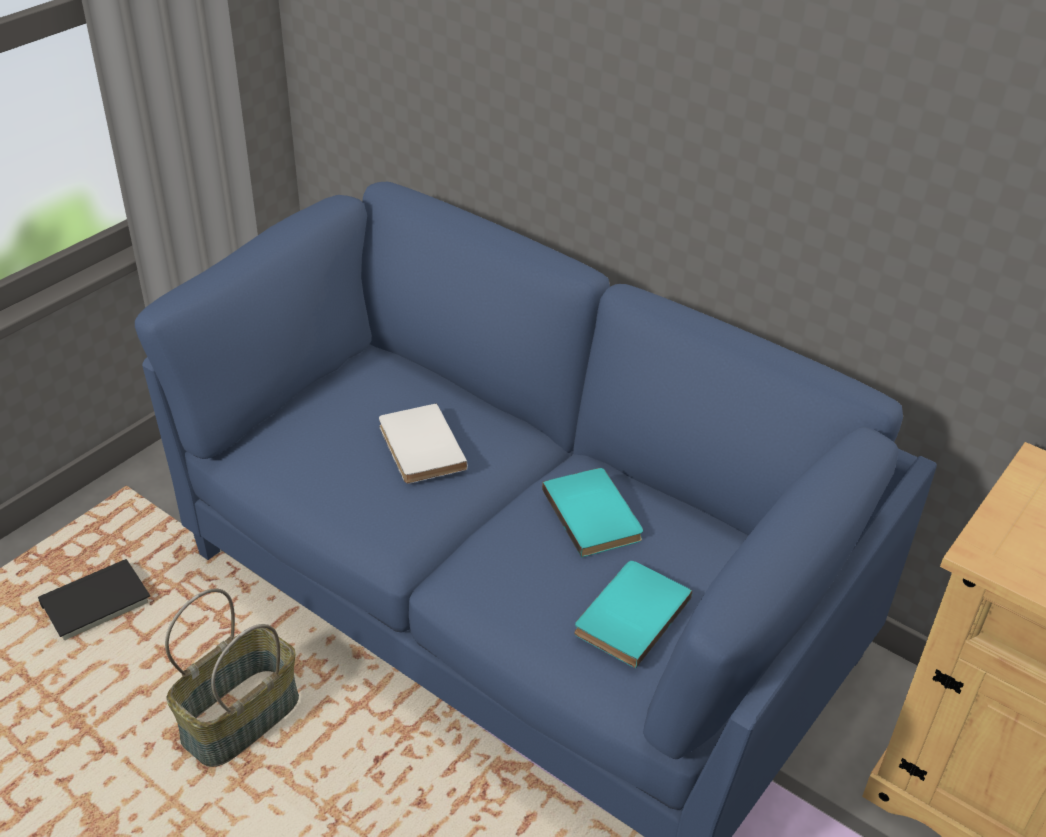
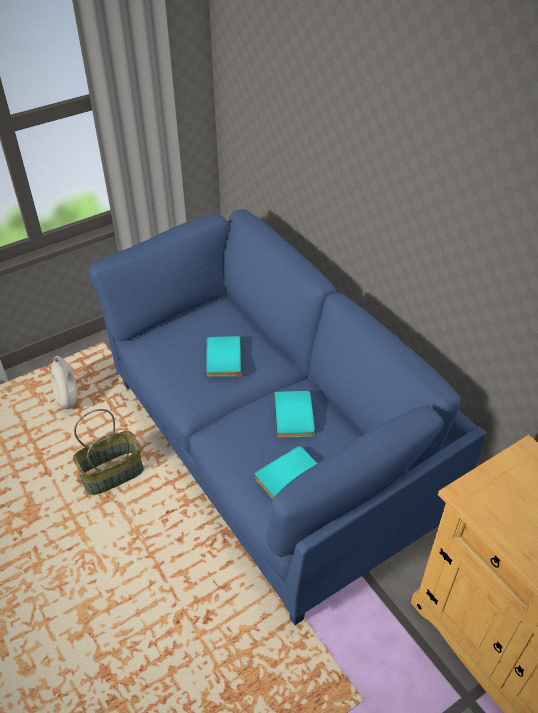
camera: 20 degrees right, 5 degrees up
black book [38,559,150,641] -> white vase [51,356,78,409]
white book [379,403,468,484] -> turquoise book [206,336,241,377]

